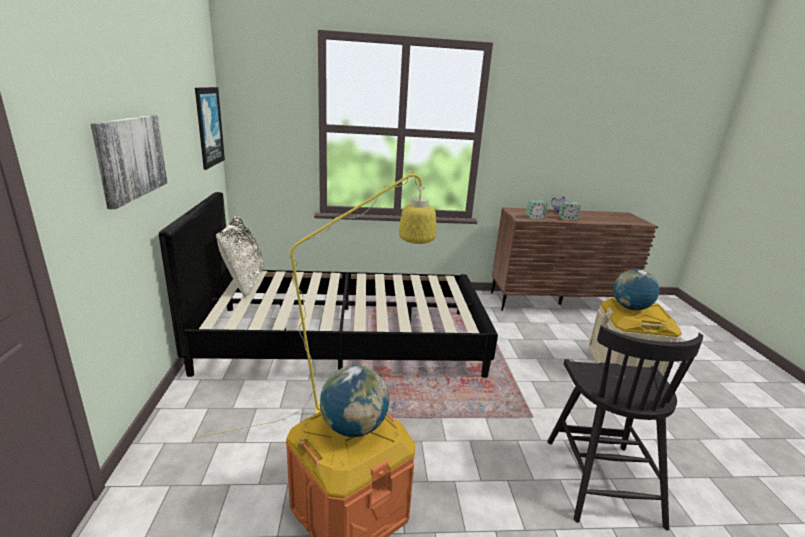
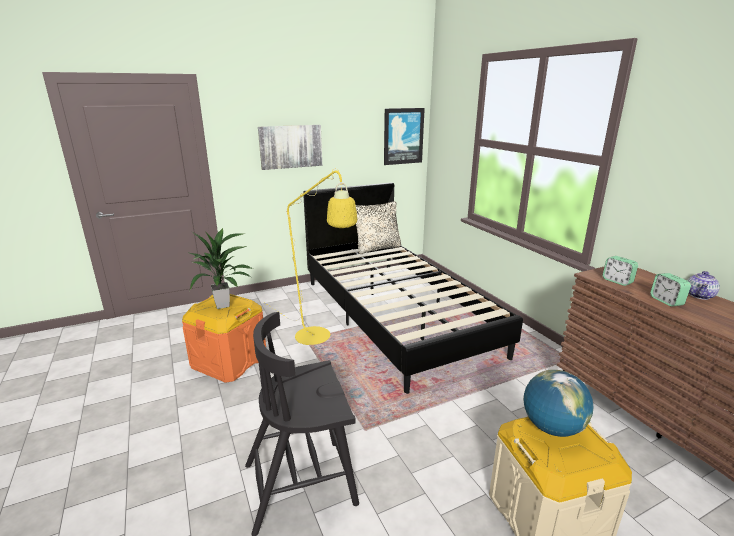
camera: 70 degrees right, 0 degrees up
globe [319,365,389,437] -> potted plant [187,228,253,309]

